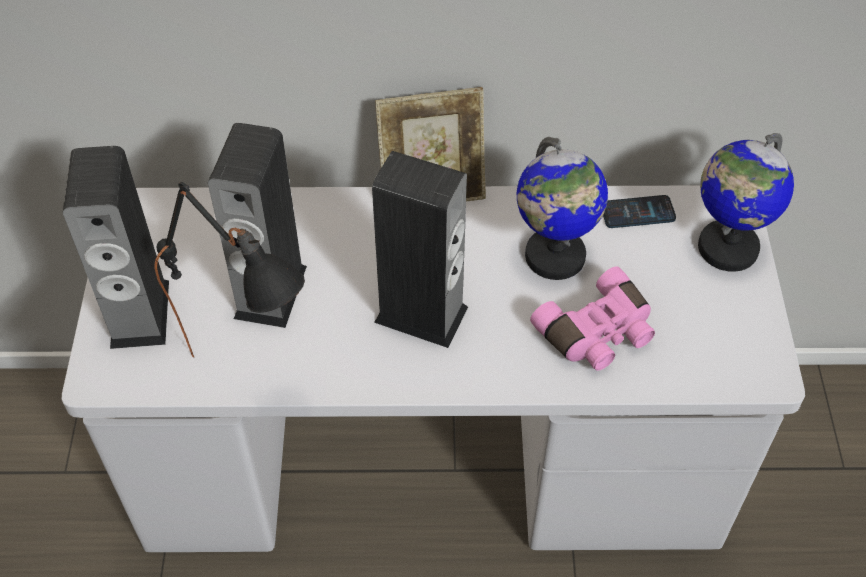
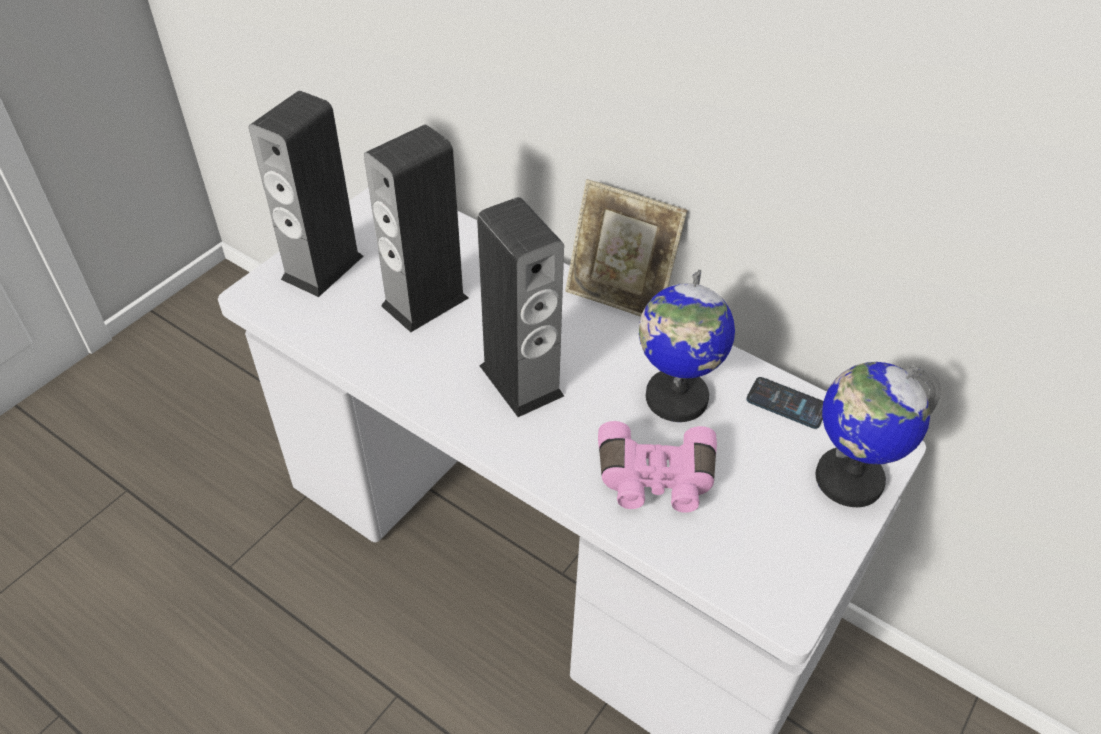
camera: 35 degrees right, 5 degrees down
black table lamp [154,182,305,358] -> none

